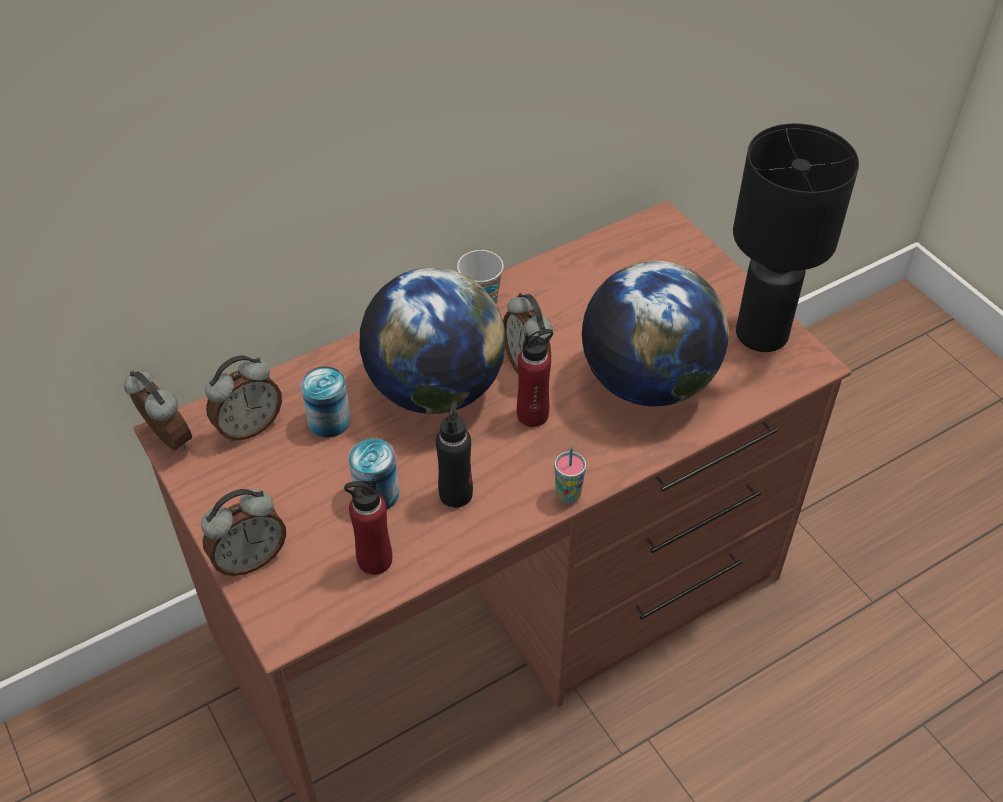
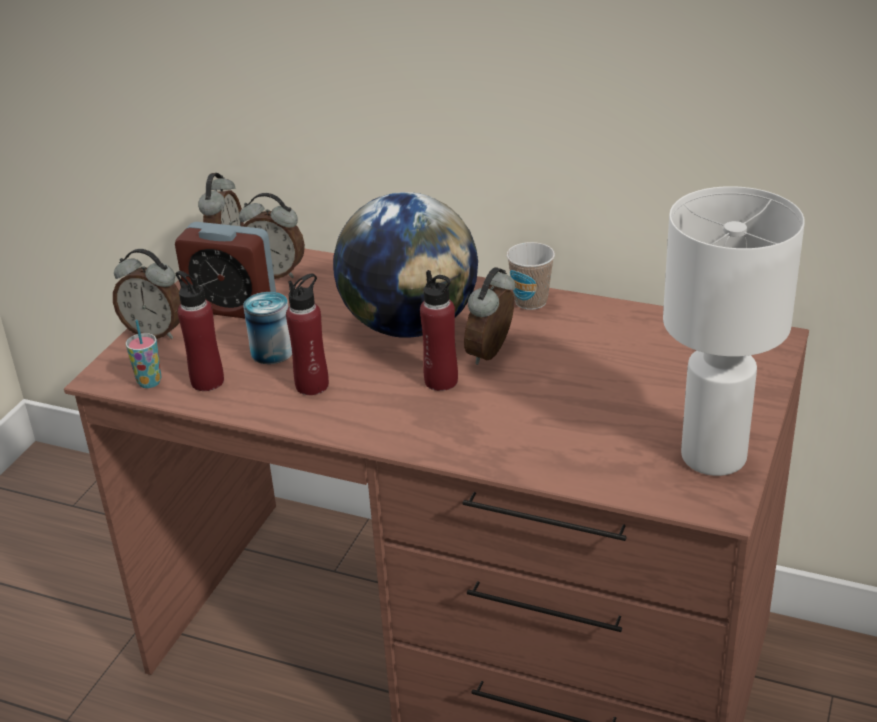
camera: 55 degrees right, 15 degrees down
can [301,366,351,438] -> none
black bottle [436,401,473,508] -> red bottle [286,273,329,395]
cup [554,447,586,503] -> cup moved to [126,320,161,388]
globe [582,260,729,407] -> none
black table lamp [733,123,859,352] -> white table lamp [663,186,805,476]
none -> alarm clock [175,222,276,318]

